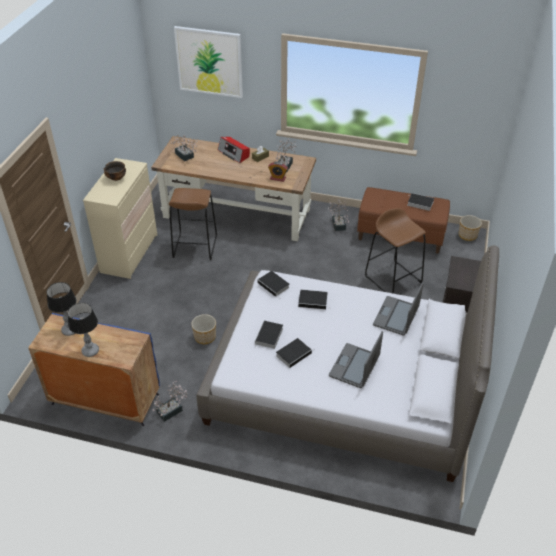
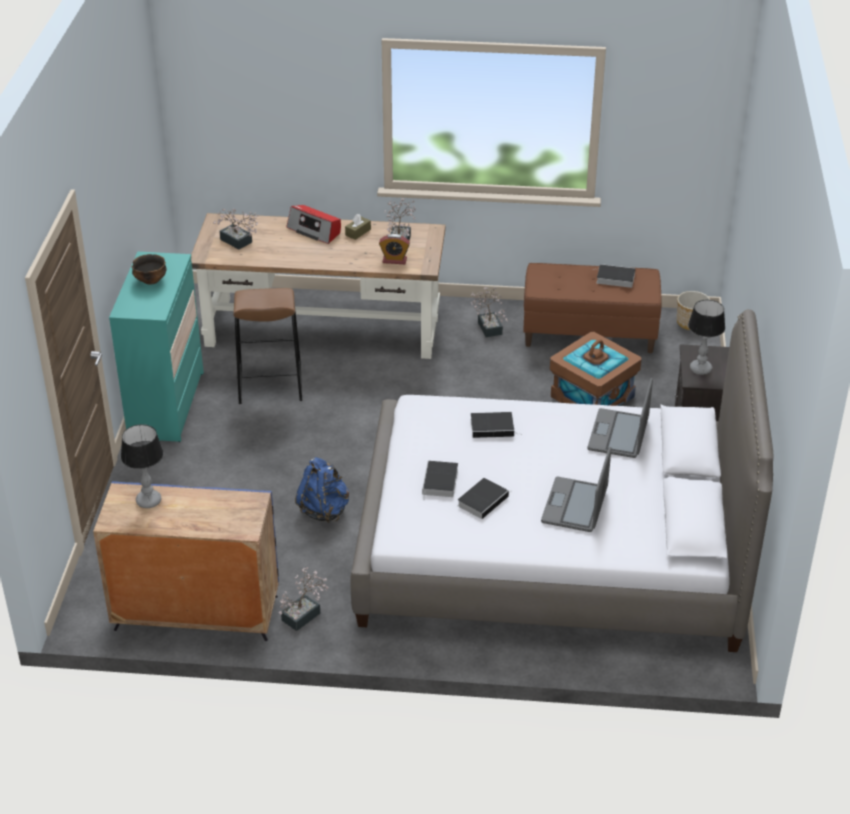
camera: 10 degrees left, 5 degrees down
table lamp [68,302,99,357] -> table lamp moved to [688,300,725,375]
beige dresser [83,158,157,279] -> turquoise dresser [109,252,204,442]
picture [174,26,243,98] -> none
planter [191,314,216,344] -> blue backpack [295,457,349,523]
book [258,271,290,298] -> none
brown stool [365,208,426,294] -> brown storage box [550,332,641,406]

